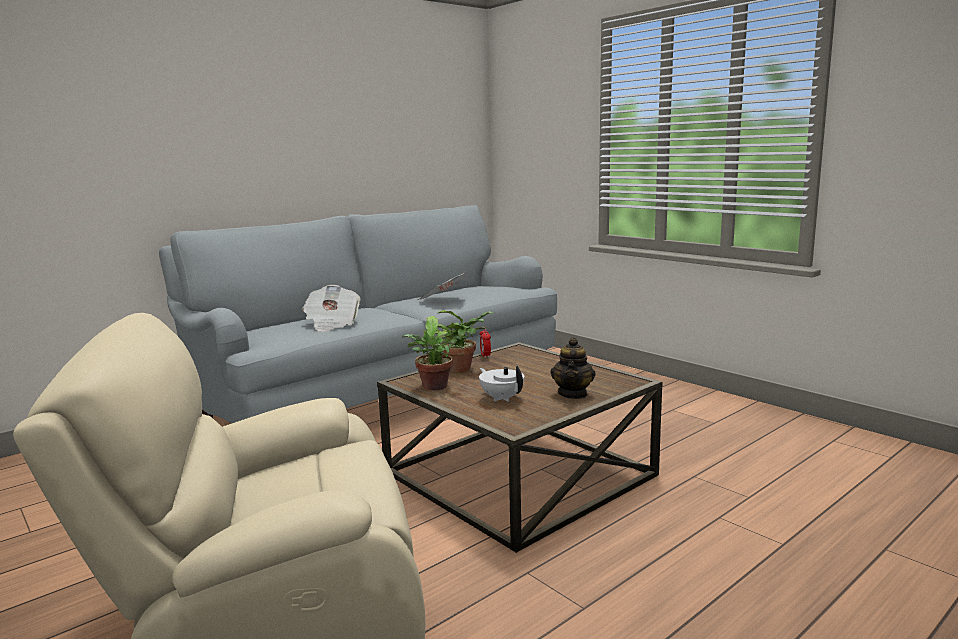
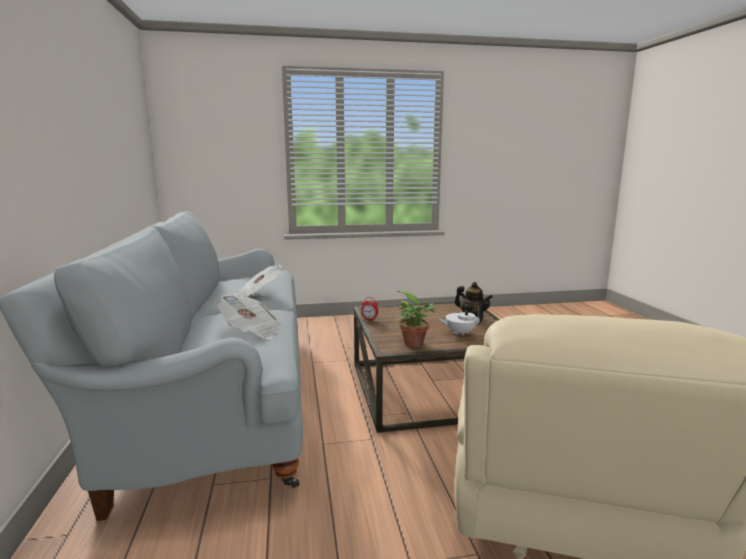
camera: 60 degrees left, 0 degrees up
potted plant [436,310,494,373] -> none

